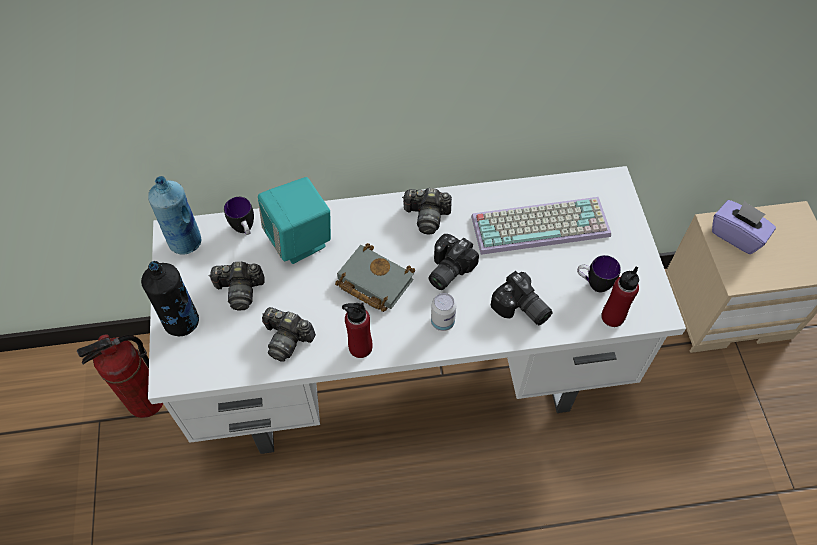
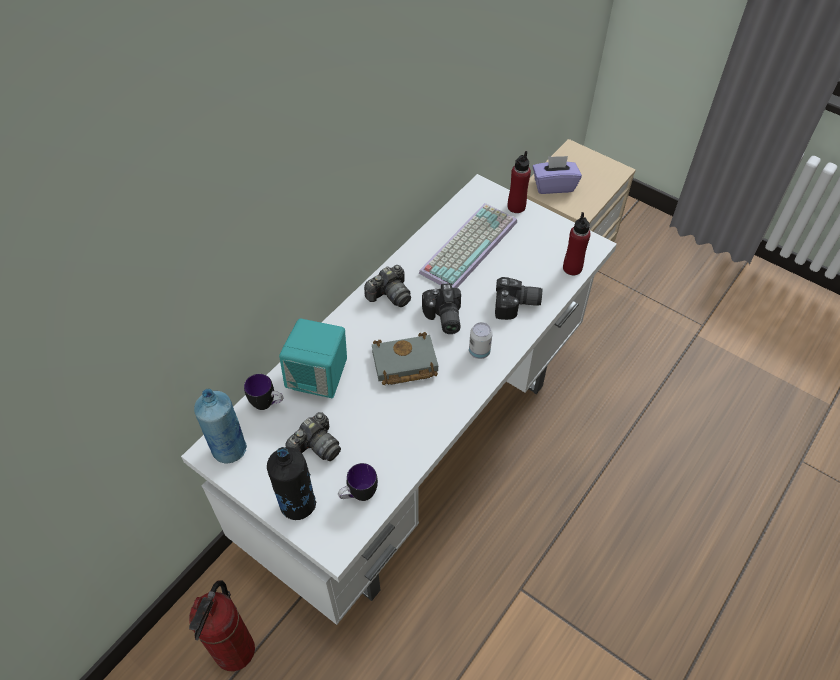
camera: 45 degrees left, 5 degrees down
camera [262,307,316,362] -> none
red bottle [342,302,373,358] -> red bottle moved to [508,151,531,213]
mug [577,255,621,293] -> mug moved to [338,463,378,501]

